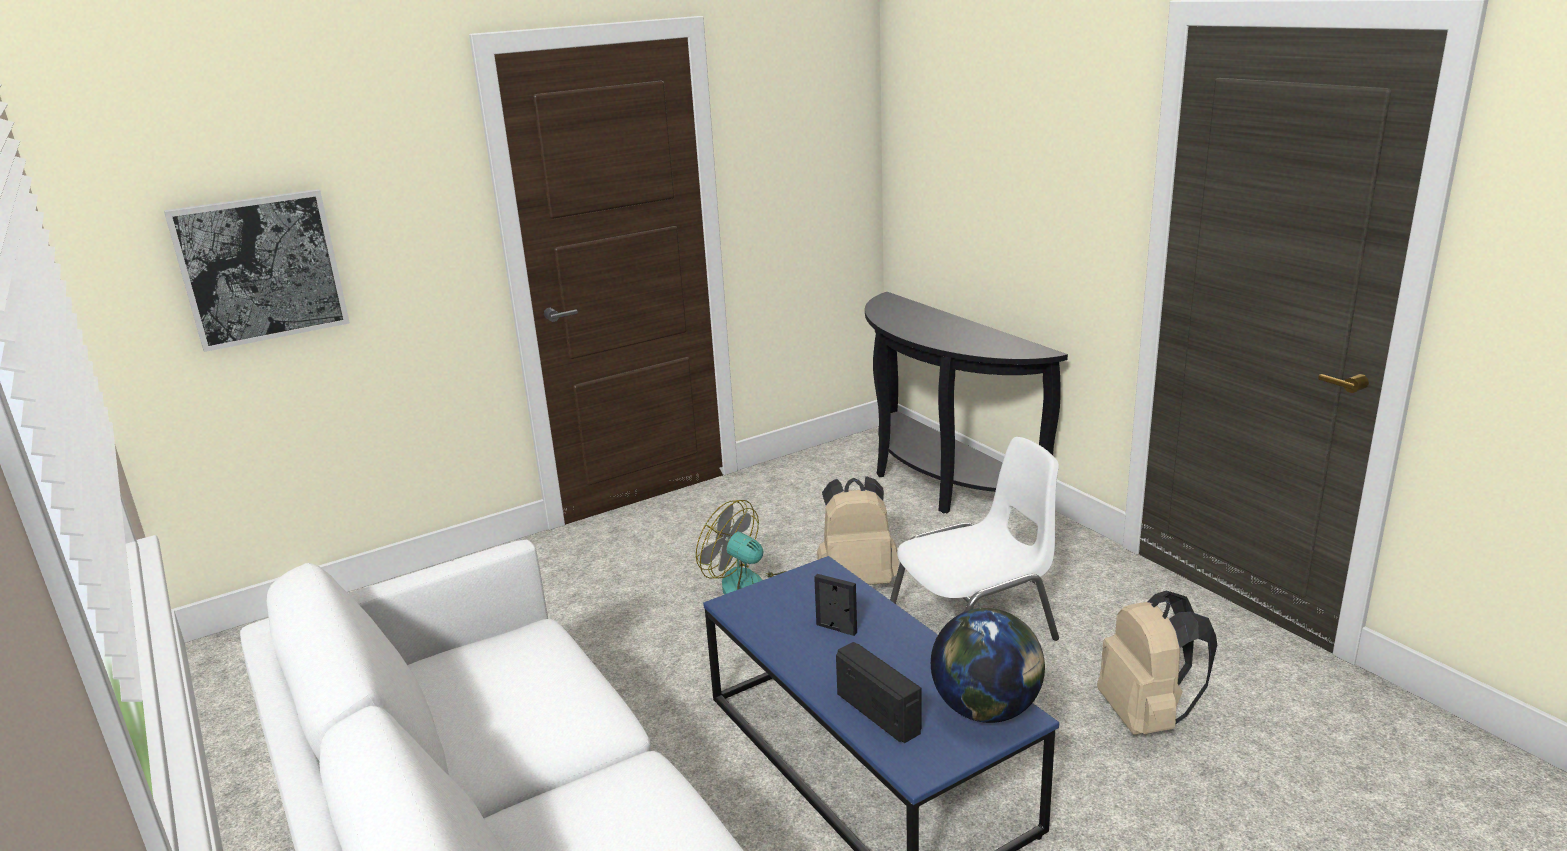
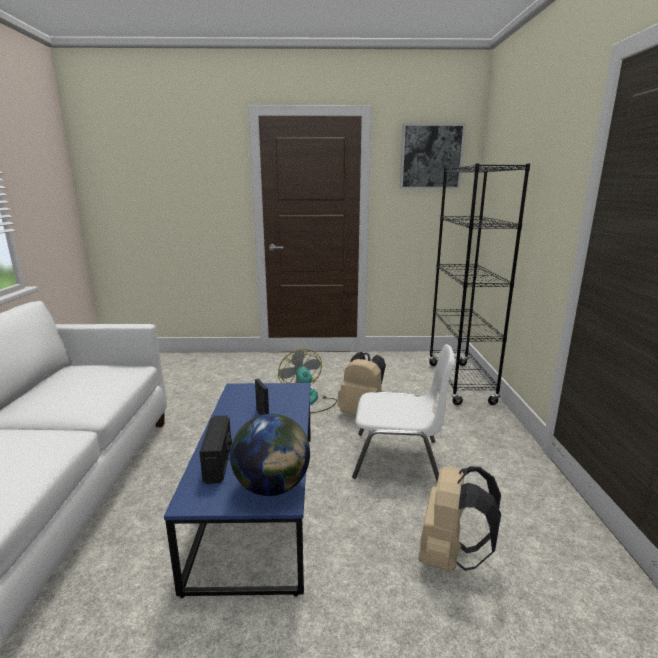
camera: 30 degrees right, 5 degrees down
picture [164,189,350,352] -> picture moved to [400,123,466,189]
black console table [865,292,1068,513] -> black bookcase [429,164,530,405]

